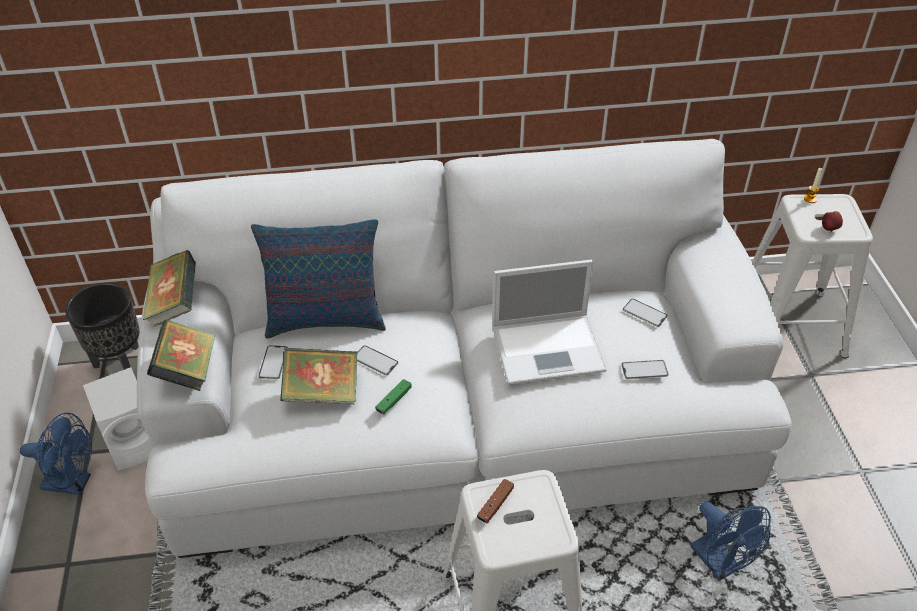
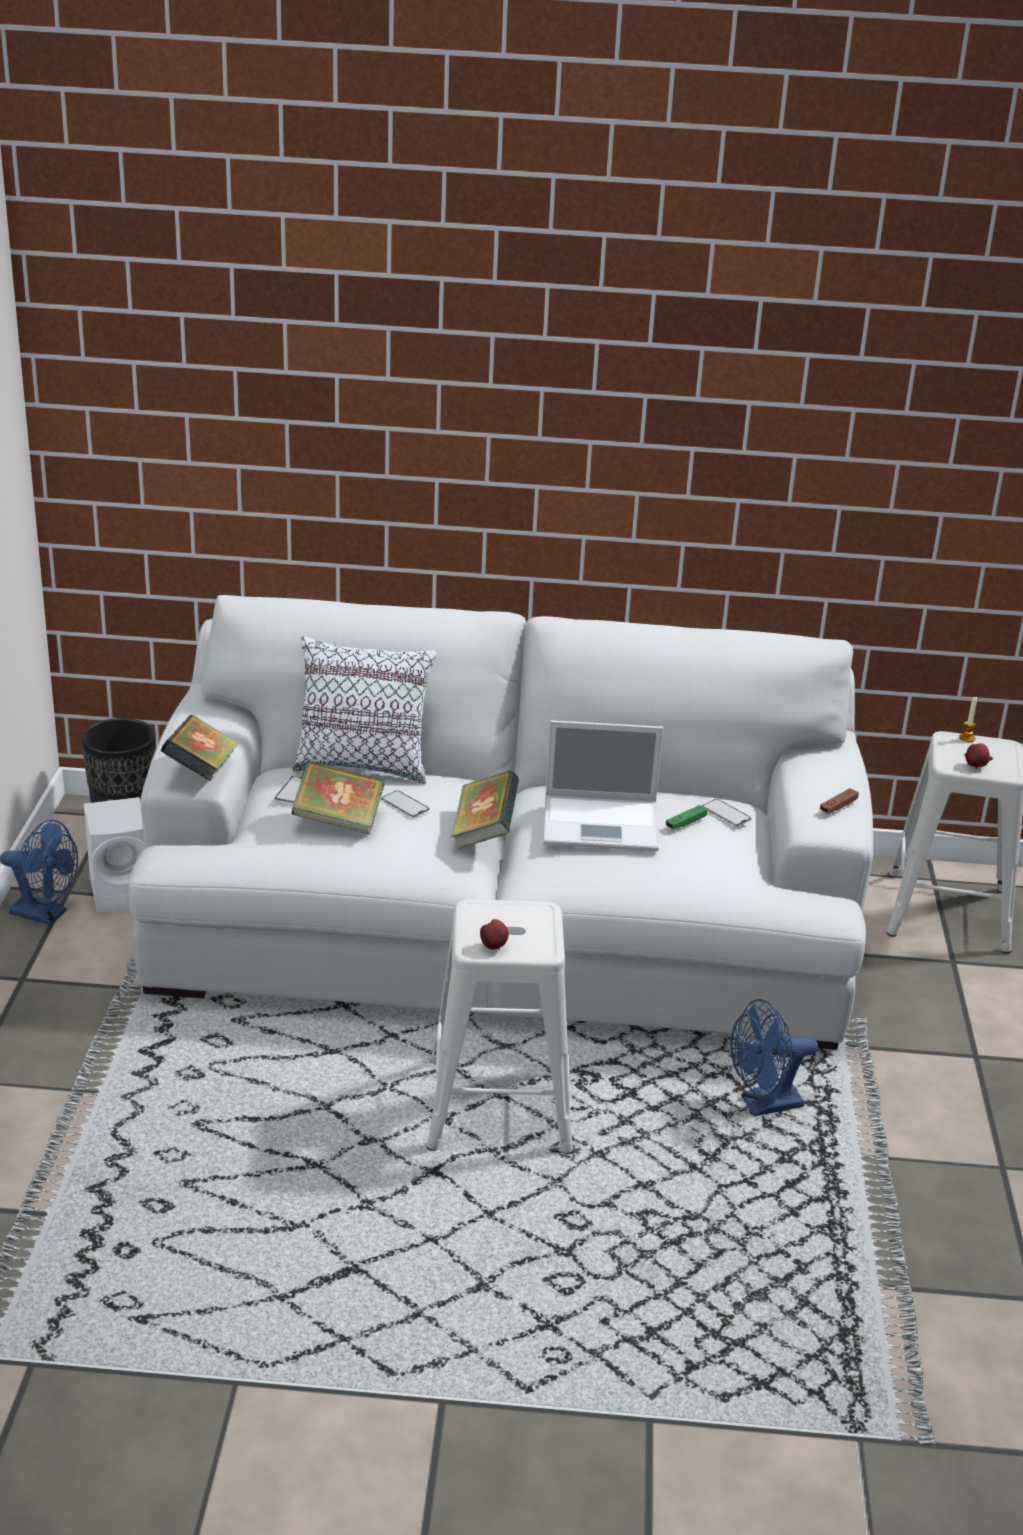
camera: 10 degrees right, 15 degrees down
book [143,250,196,327] -> book moved to [451,770,519,849]
blue pillow [251,219,386,339] -> white pillow [292,636,436,784]
green game controller [375,379,412,415] -> green game controller moved to [666,805,707,830]
brown game controller [477,479,514,524] -> brown game controller moved to [820,788,859,814]
phone [621,360,668,379] -> none
blue fan [690,502,771,581] -> blue fan turned 90 degrees clockwise [730,999,818,1116]
none -> apple [480,919,509,950]

